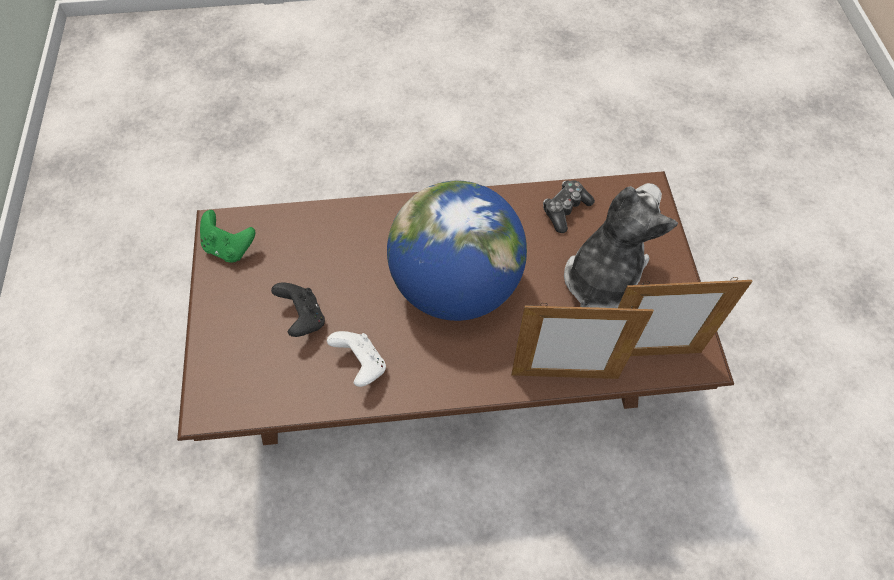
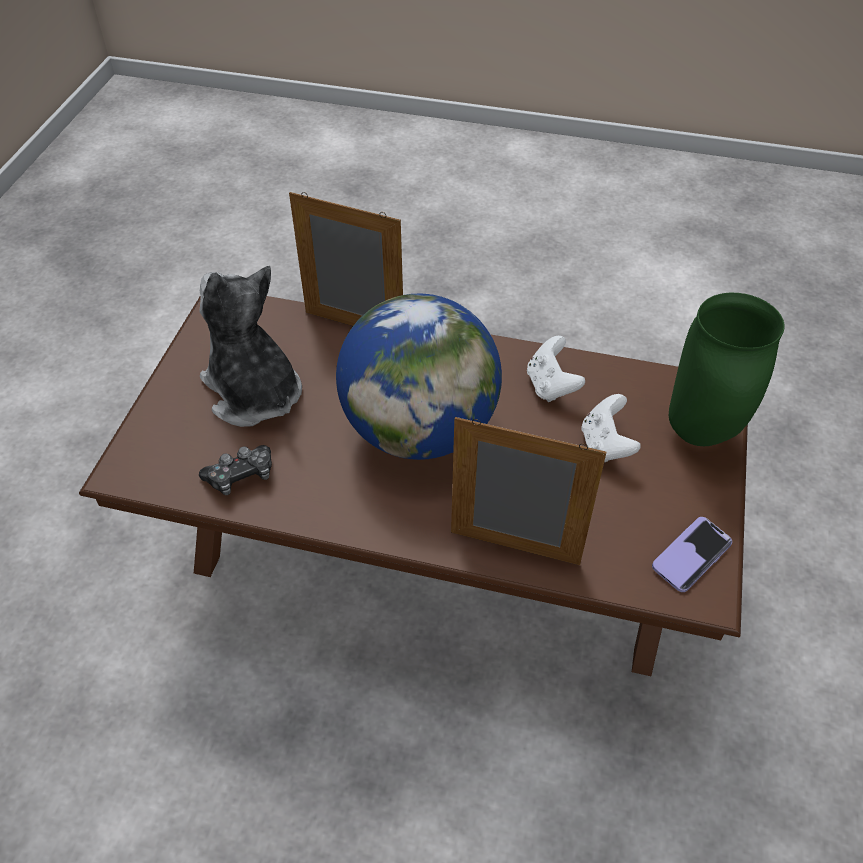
camera: 160 degrees left, 10 degrees down
green game controller [200,210,255,262] -> phone [652,517,732,592]
black game controller [271,283,325,337] -> white game controller [582,394,641,462]
plush toy [564,183,678,308] -> plush toy turned 90 degrees clockwise [199,266,302,427]
picture frame [618,277,753,356] -> picture frame moved to [451,417,606,565]
none -> green vase [669,293,784,446]

